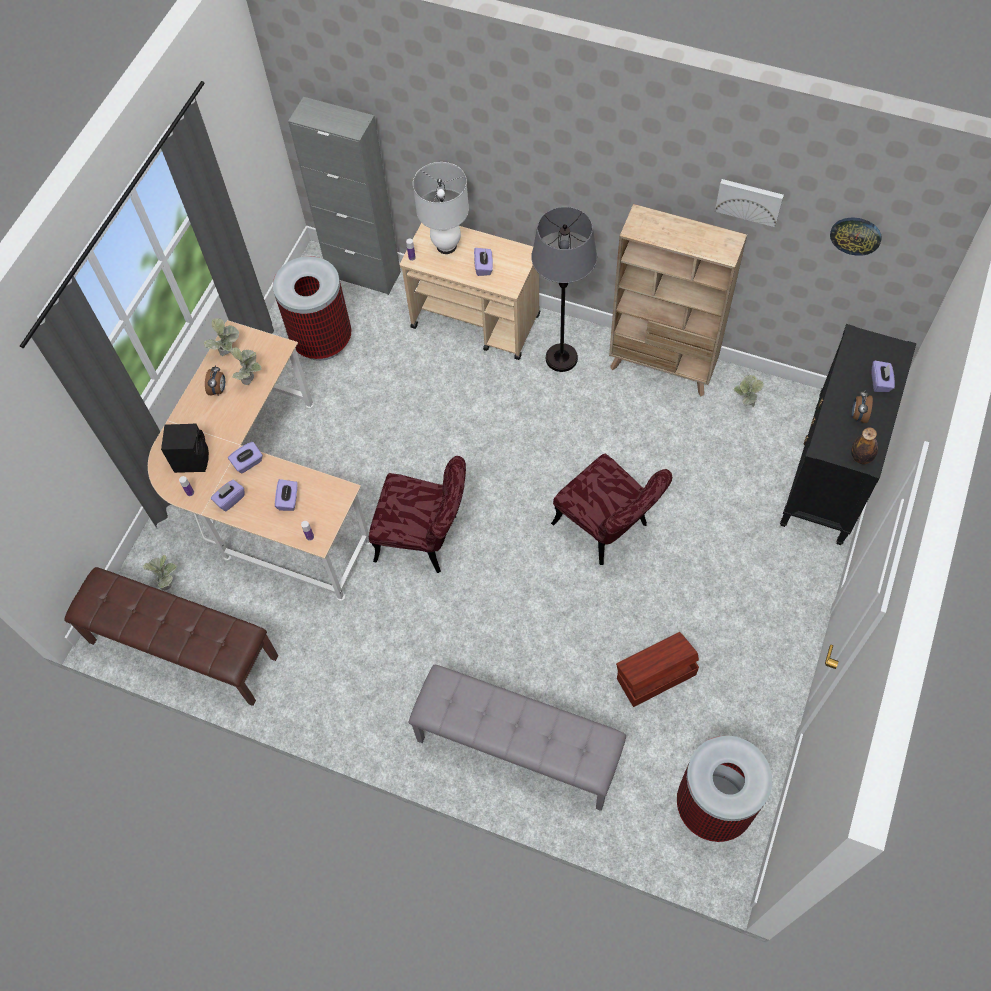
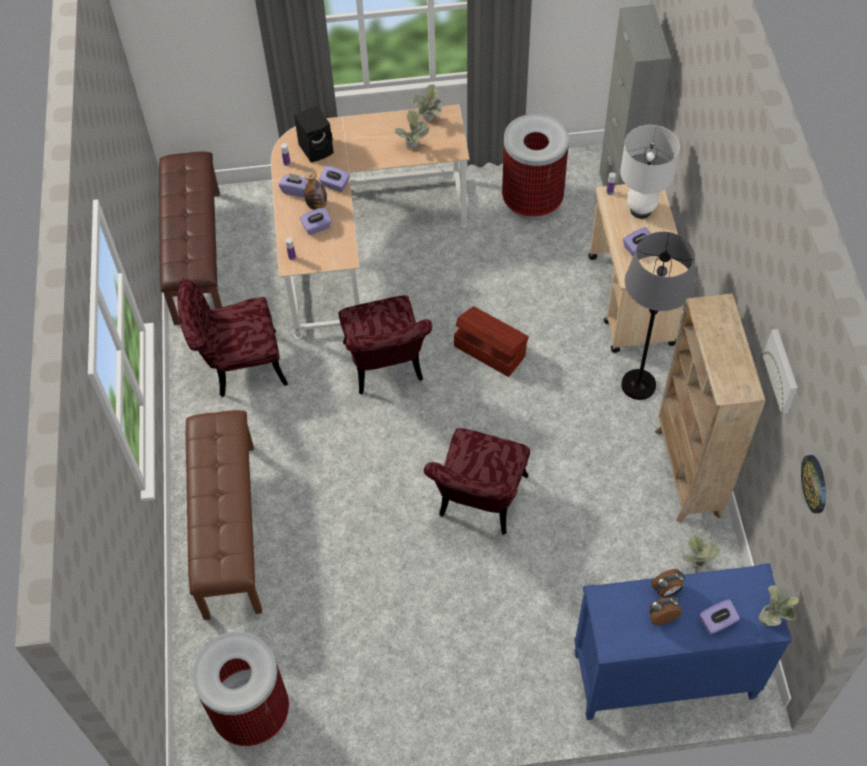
camera: 60 degrees right, 5 degrees down
potted plant [143,555,177,590] -> potted plant moved to [759,585,799,626]
alarm clock [205,365,225,396] -> alarm clock moved to [651,569,685,597]
grey bench [409,665,626,811] -> brown bench [186,410,262,620]
brown storage box [616,632,699,707] -> brown storage box moved to [454,306,529,377]
black dresser [780,324,916,545] -> blue dresser [574,563,792,720]
bottle [851,427,878,464] -> bottle moved to [304,171,327,210]
none -> red chair [177,278,288,397]

